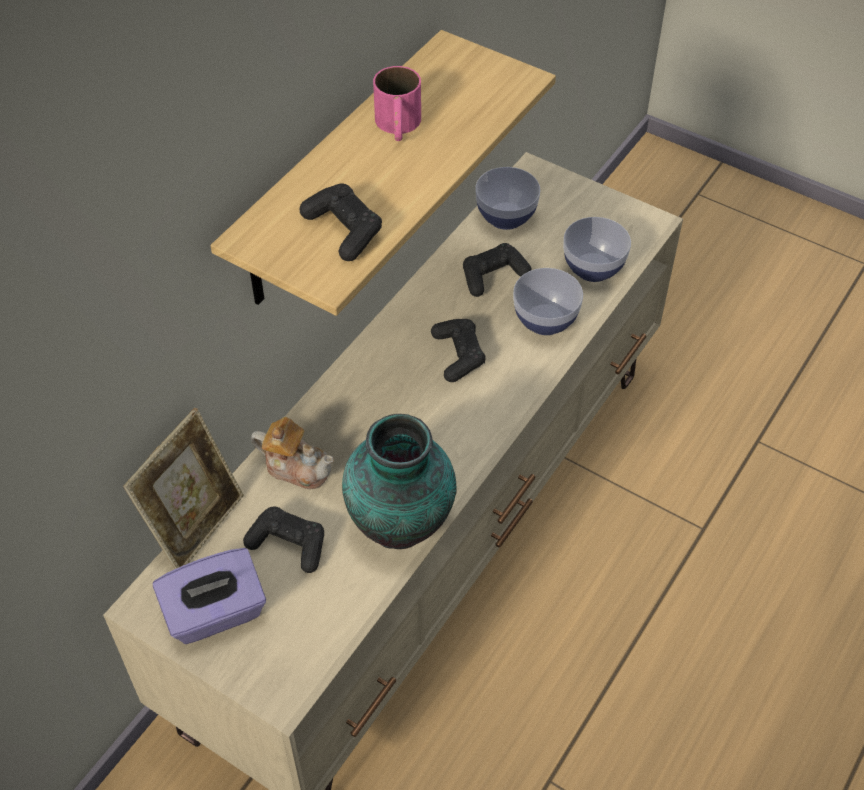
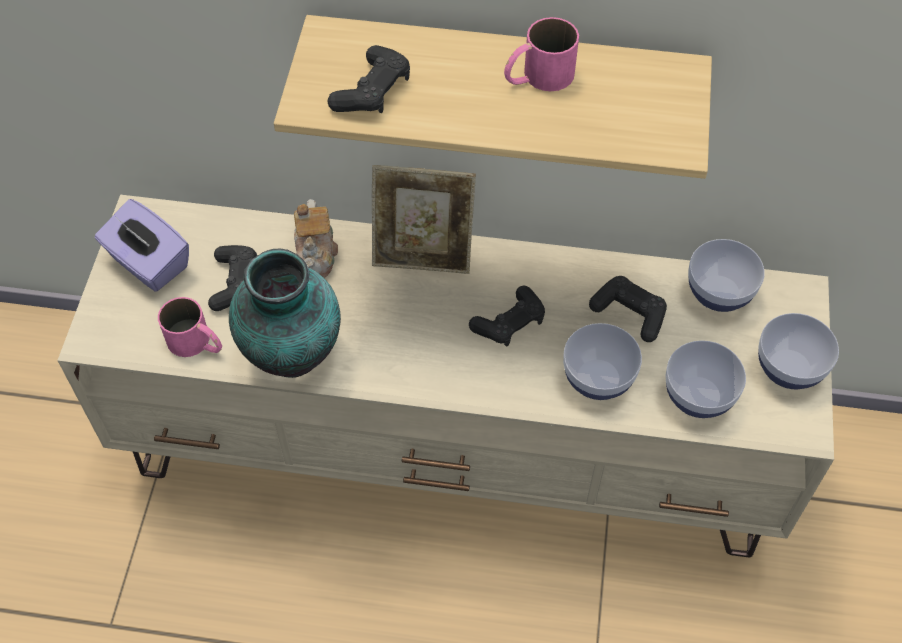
camera: 65 degrees right, 5 degrees up
picture frame [123,408,244,569] -> picture frame moved to [372,165,476,274]
none -> pink mug [158,297,222,357]
none -> bowl [758,313,839,389]

